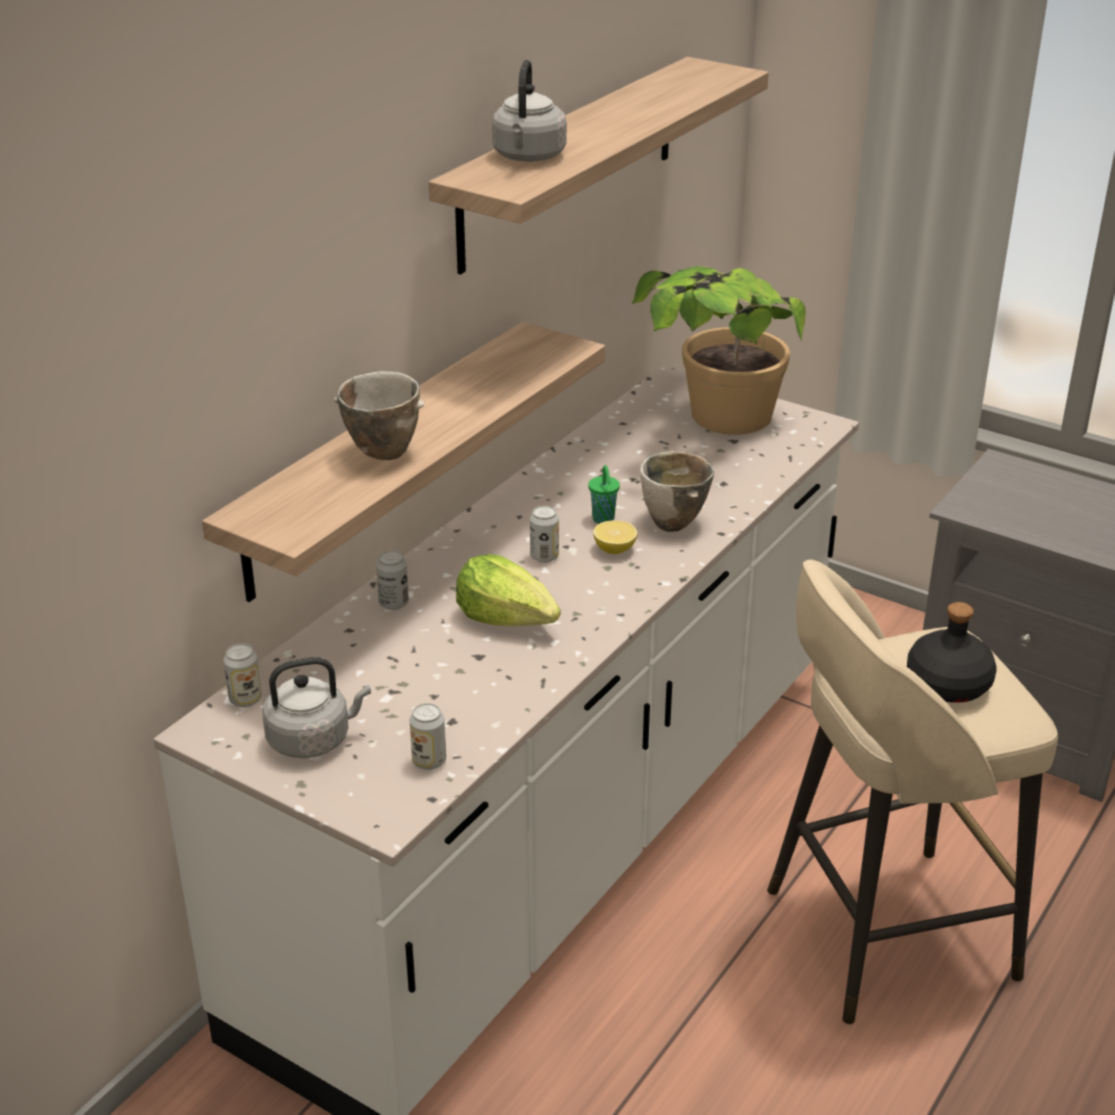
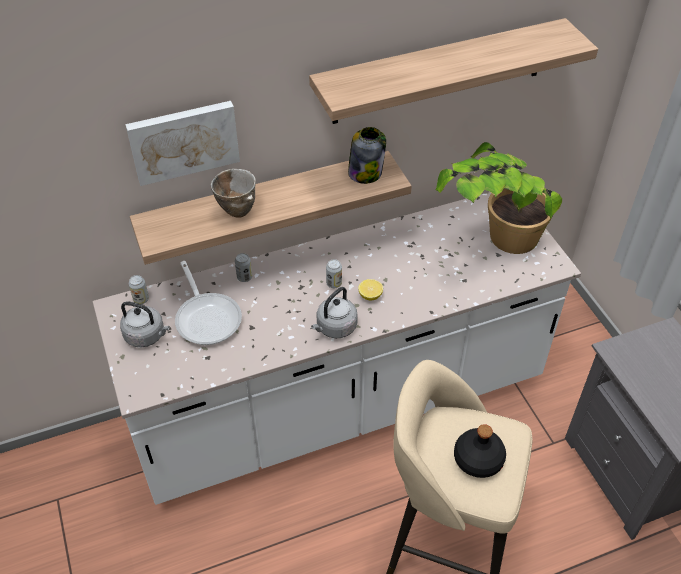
camera: 35 degrees right, 15 degrees up
can [410,703,446,770] -> none
lettuce [456,554,561,626] -> none
grey kettle [492,60,567,162] -> grey kettle moved to [311,287,358,338]
green cup [588,465,620,524] -> none
bowl [640,451,714,532] -> none
none -> picture [125,101,240,186]
none -> frying pan [175,261,242,345]
none -> jar [348,127,386,184]

